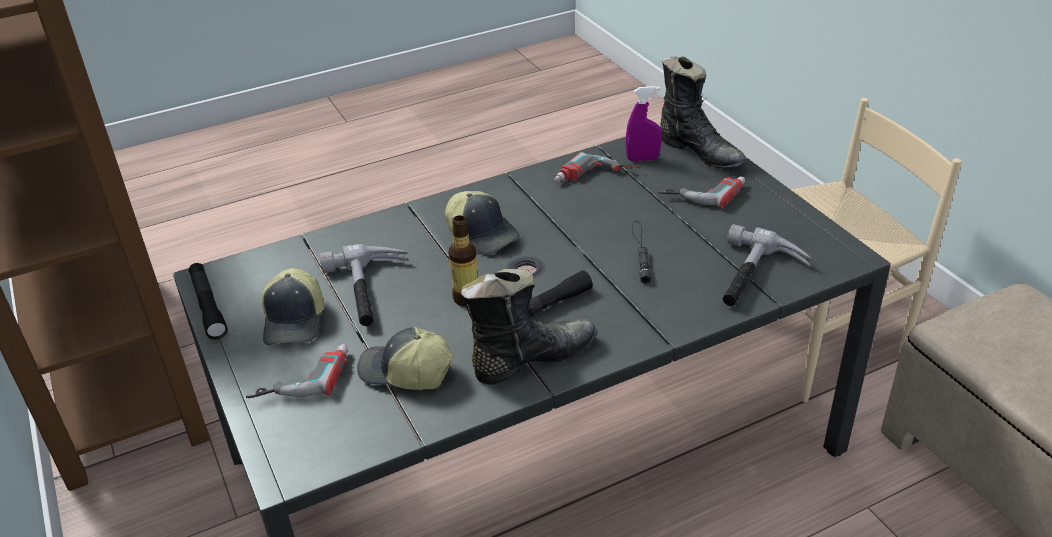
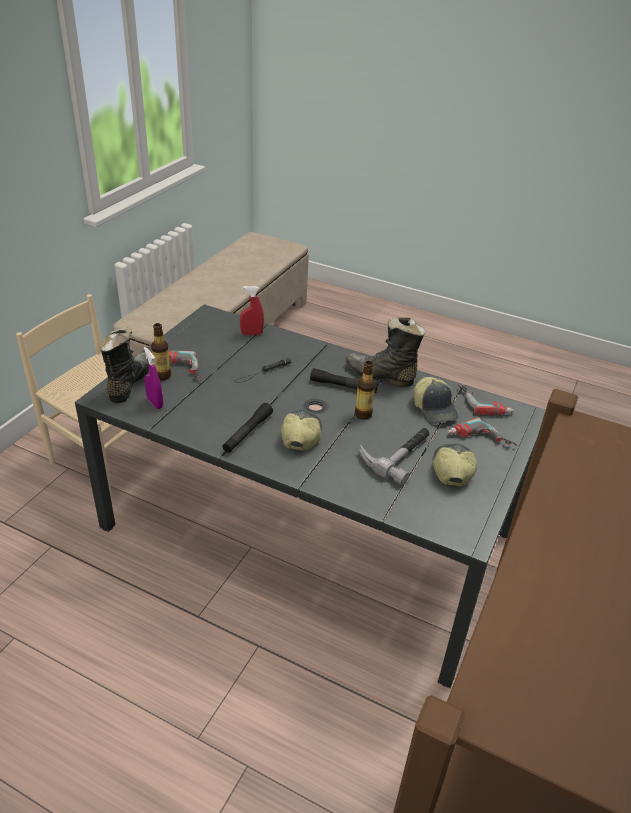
camera: 130 degrees left, 0 degrees up
black flashlight [189,263,228,340] -> black flashlight moved to [222,403,273,453]
cap [262,268,324,345] -> cap turned 45 degrees counterclockwise [433,443,477,486]
power drill [554,152,641,182] -> power drill moved to [458,384,514,415]
hammer [723,224,812,306] -> red spray bottle [240,286,264,335]
none -> bottle [151,323,171,381]

